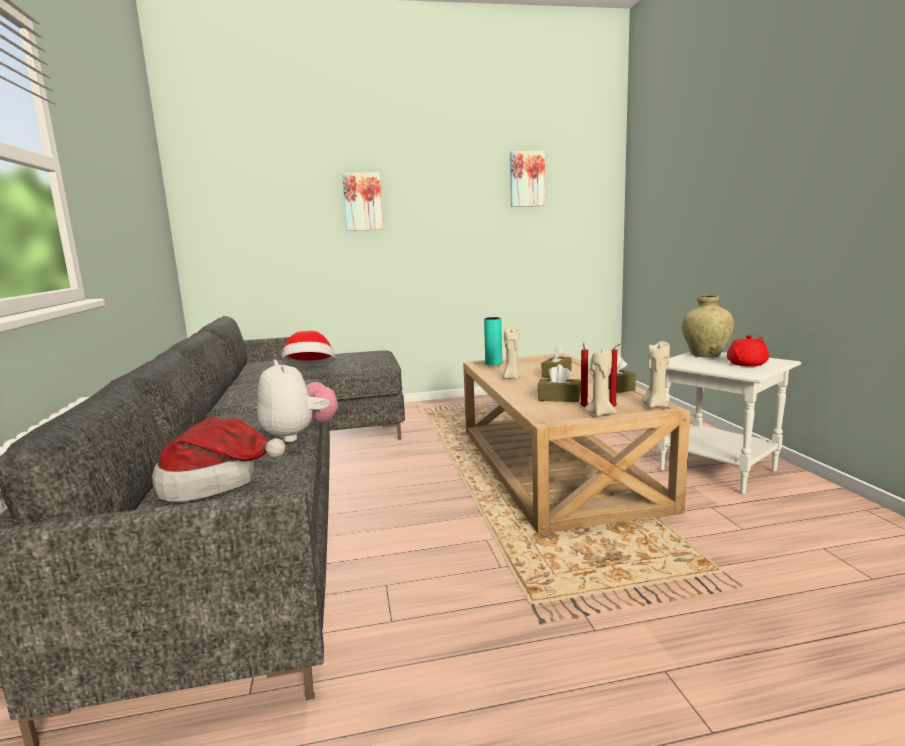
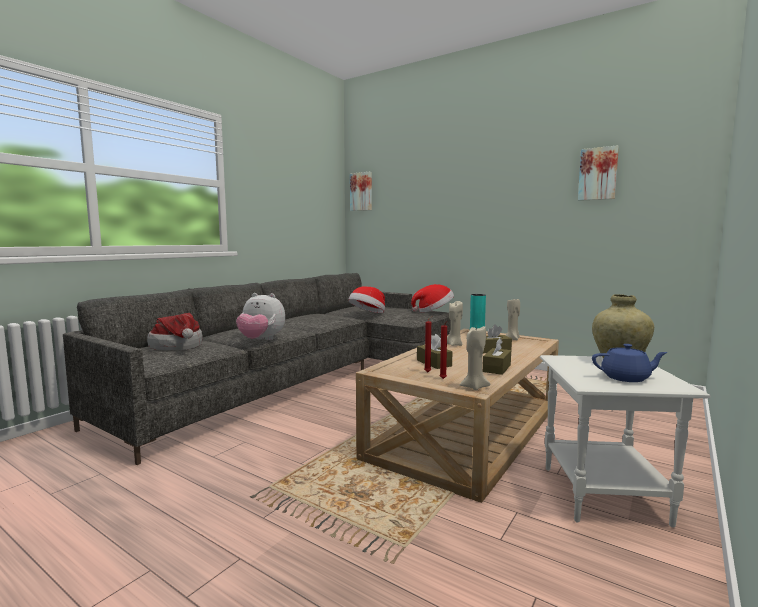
camera: 45 degrees right, 5 degrees down
plush toy [257,360,338,442] -> plush toy turned 90 degrees clockwise [236,293,285,340]
picture [342,172,383,231] -> picture moved to [350,172,372,211]
beige candle [584,349,617,416] -> beige candle moved to [506,299,520,340]
red teapot [727,335,769,367] -> blue teapot [592,344,668,382]
none -> hat [411,284,454,313]

